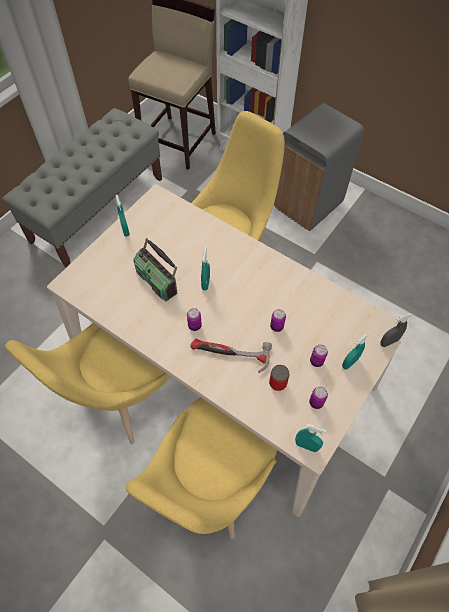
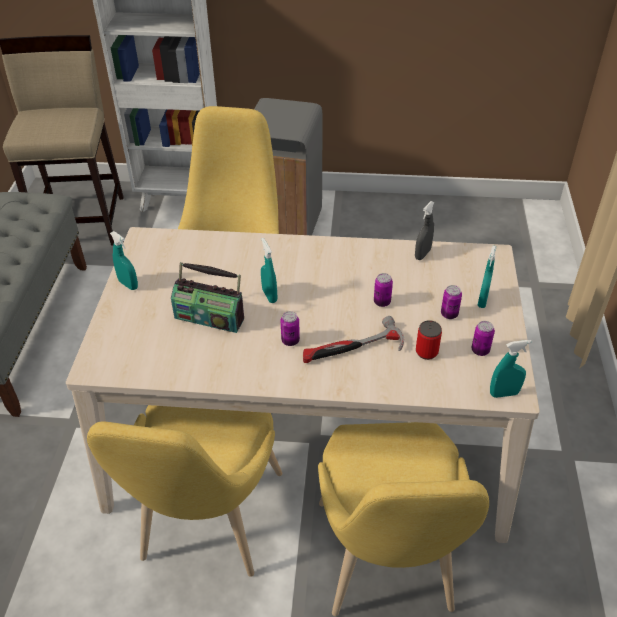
camera: 30 degrees left, 15 degrees down
grey spray bottle [380,313,411,347] -> grey spray bottle moved to [415,201,435,260]

